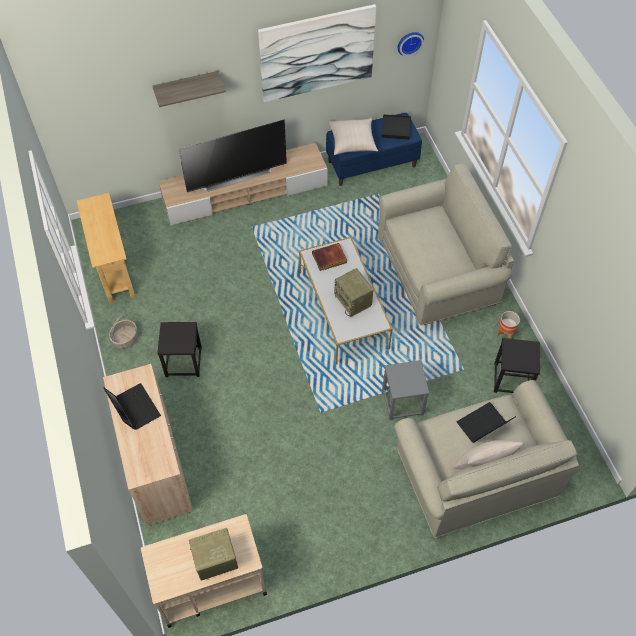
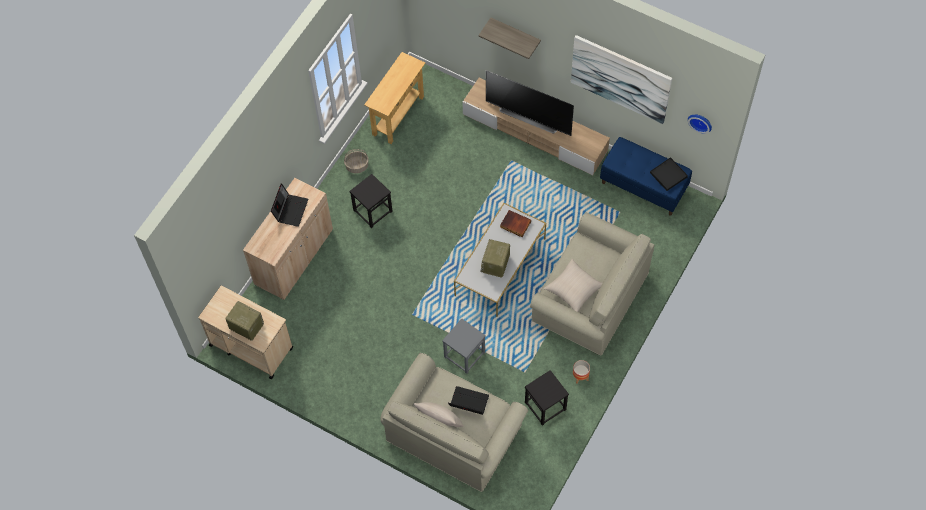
camera: 50 degrees right, 5 degrees up
beige pillow [329,118,378,155] -> beige pillow moved to [544,259,603,312]

